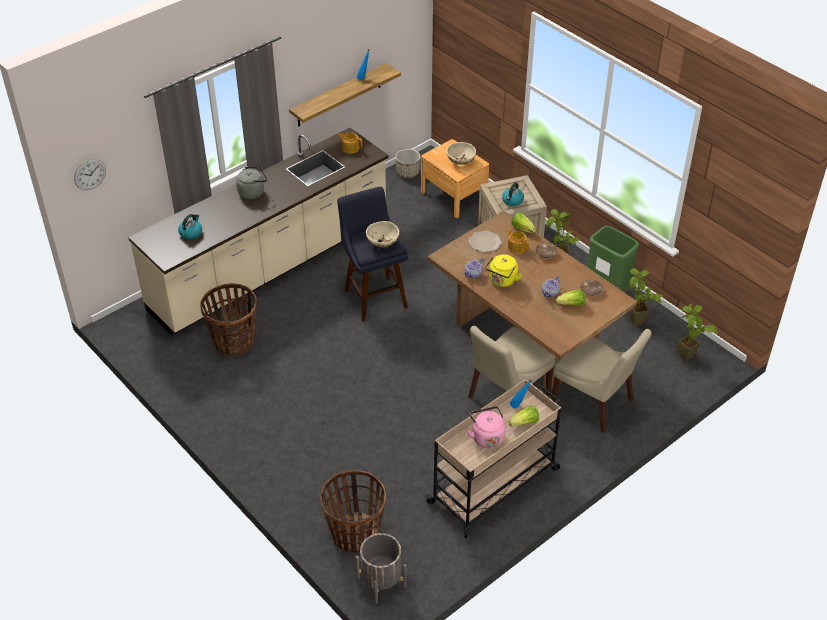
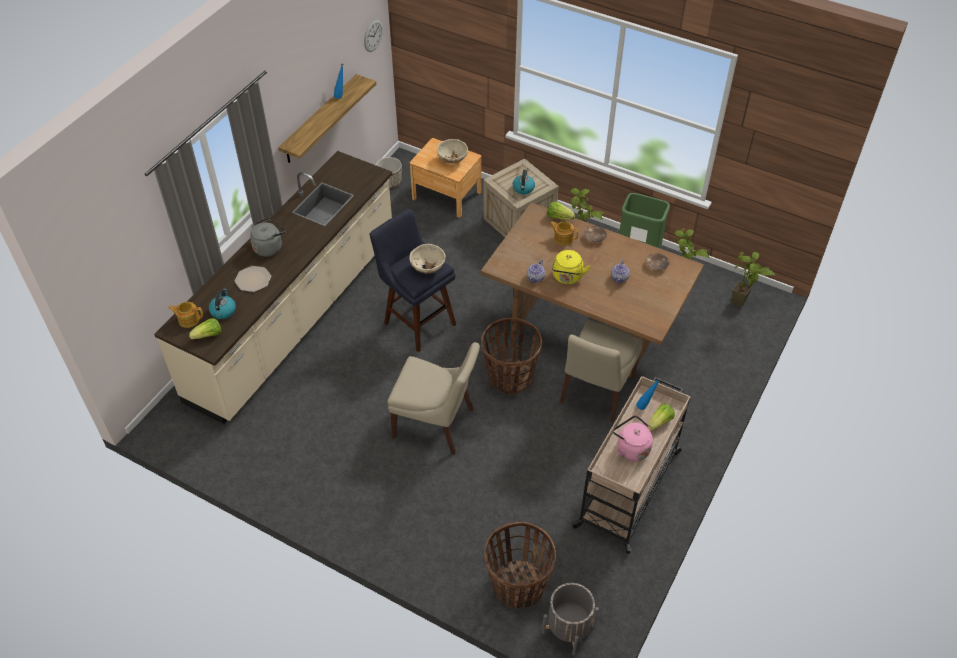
camera: 20 degrees left, 5 degrees up
wall clock [74,159,106,190] -> wall clock moved to [364,19,382,52]
basket [200,283,257,356] -> basket moved to [481,318,542,394]
teapot [337,133,362,154] -> teapot moved to [168,302,203,328]
plate [469,231,502,252] -> plate moved to [235,266,271,292]
beige chair [551,329,652,433] -> beige chair moved to [387,342,480,455]
lettuce [556,290,585,306] -> lettuce moved to [189,318,221,339]

